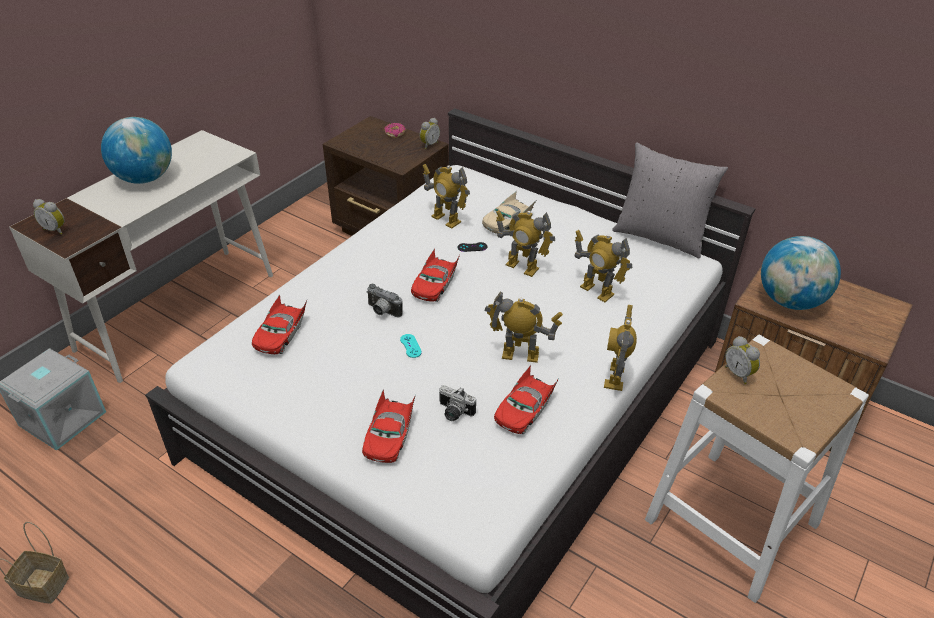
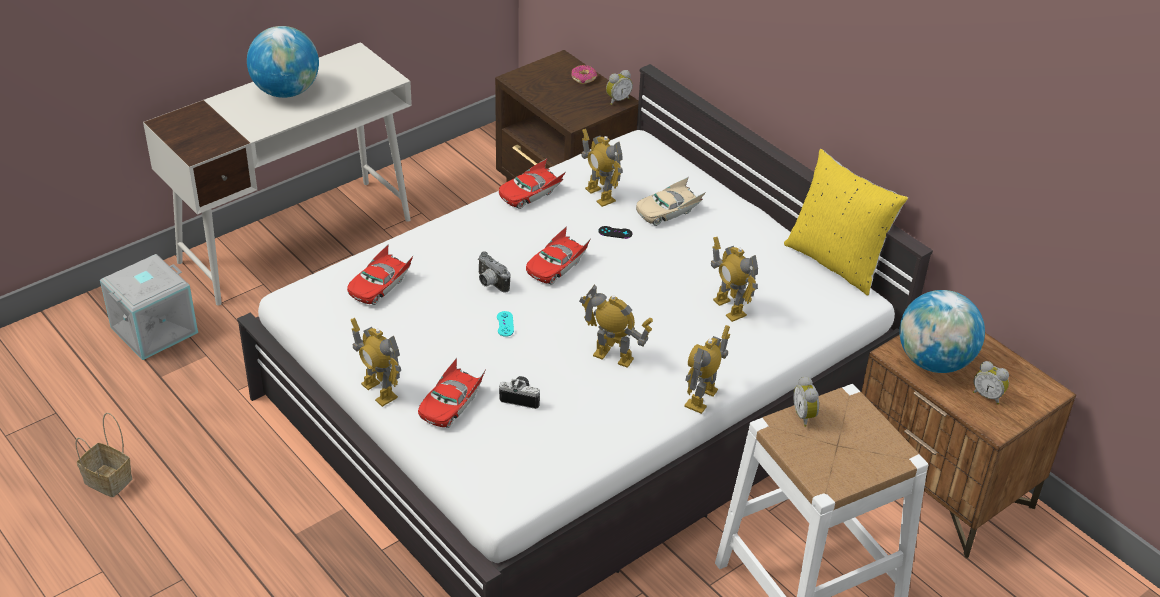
camera: 15 degrees right, 0 degrees up
alarm clock [33,199,65,235] -> alarm clock moved to [973,361,1009,405]
camera [439,385,476,421] -> camera turned 150 degrees clockwise [499,376,540,409]
red toy car [494,365,560,434] -> red toy car moved to [499,158,566,209]
toy robot [496,210,555,277] -> toy robot moved to [351,318,401,407]
grey pillow [612,143,728,258] -> yellow pillow [784,149,908,295]

